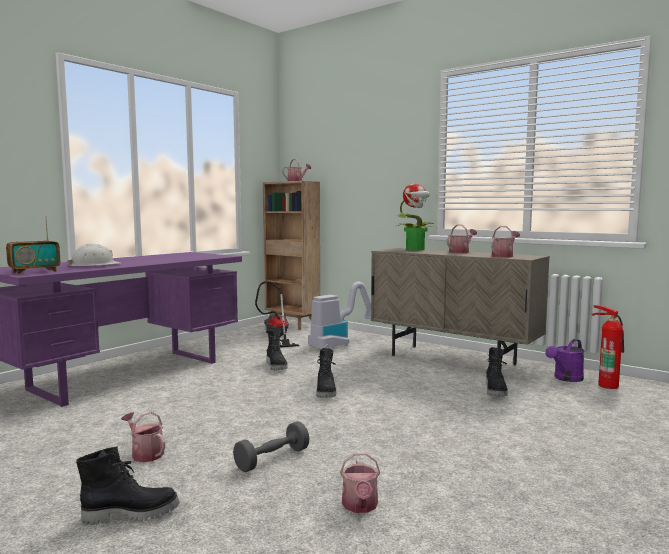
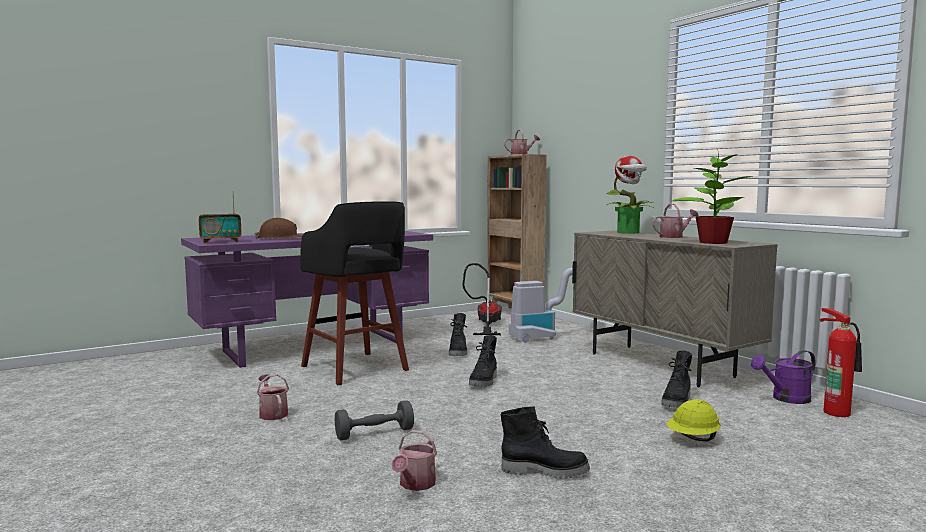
camera: 20 degrees right, 0 degrees up
white hard hat [67,244,121,267] -> brown hard hat [255,218,302,239]
black boot [76,447,179,525] -> black boot moved to [501,406,590,479]
watering can [491,226,520,258] -> potted plant [672,152,754,244]
none -> black stool [300,201,409,385]
none -> yellow hard hat [667,399,721,441]

